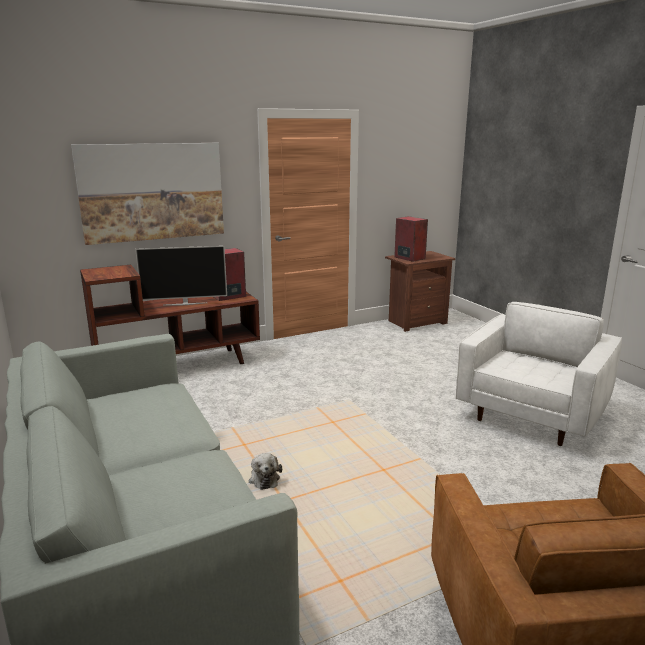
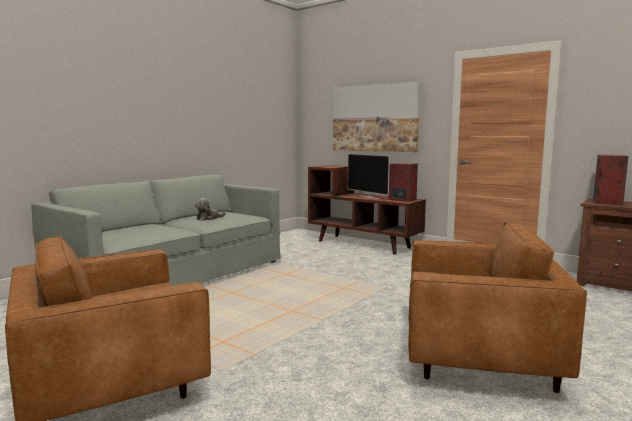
camera: 65 degrees right, 10 degrees down
plush toy [249,453,282,490] -> plush toy moved to [195,198,226,221]
white armchair [456,302,622,446] -> brown armchair [408,222,587,393]

